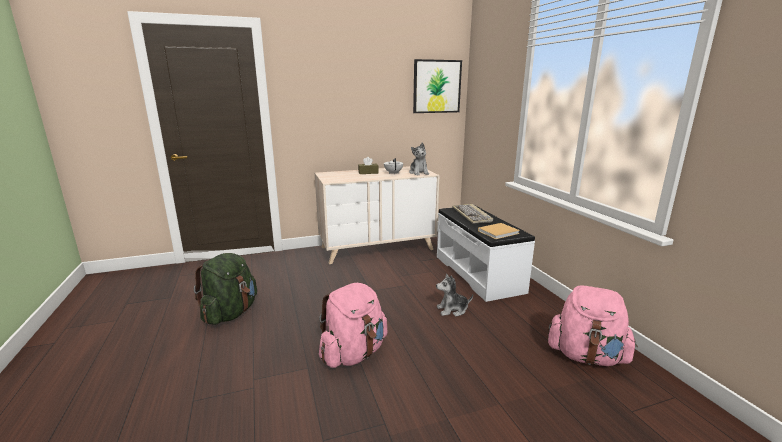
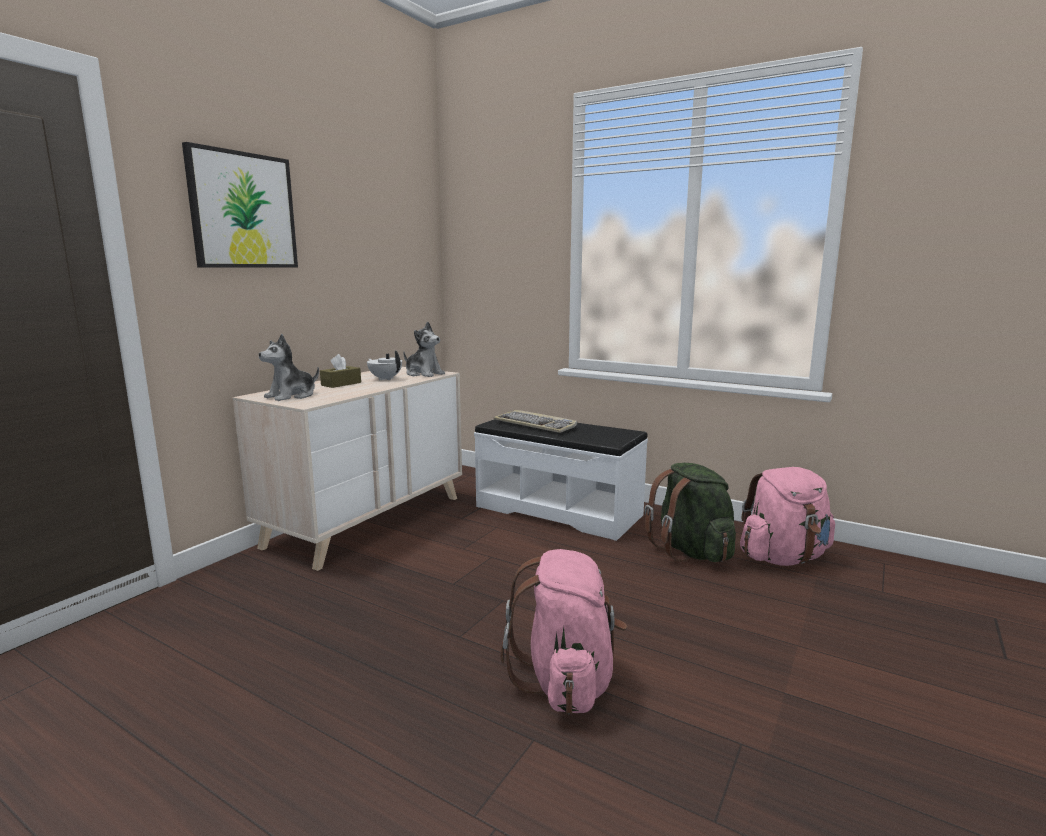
camera: 40 degrees left, 5 degrees down
green backpack [194,253,257,325] -> green backpack moved to [645,463,736,562]
picture [413,59,462,113] -> picture moved to [182,142,298,267]
plush toy [436,274,473,317] -> plush toy moved to [259,334,319,401]
beige book [478,223,520,239] -> none

